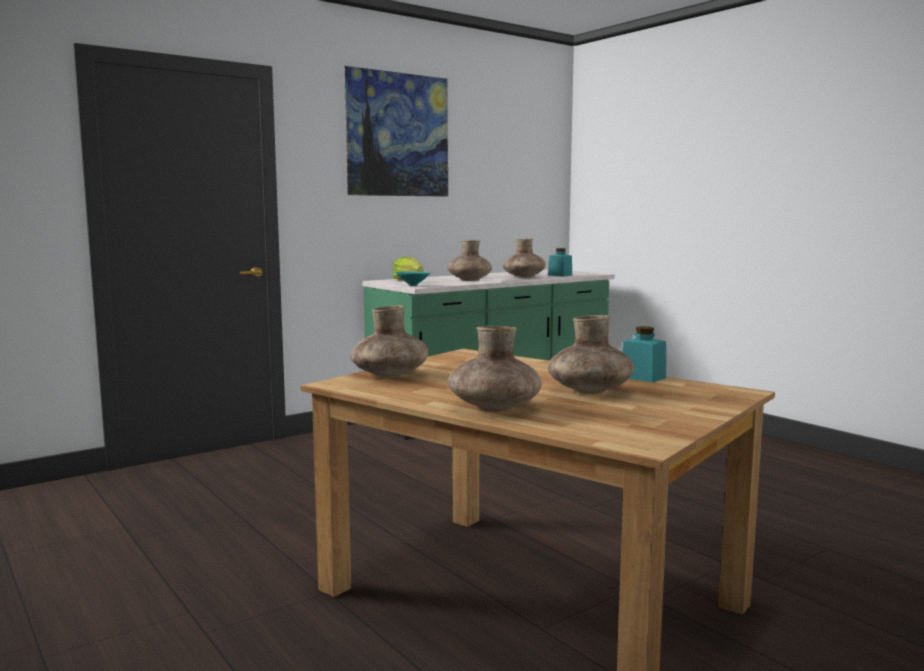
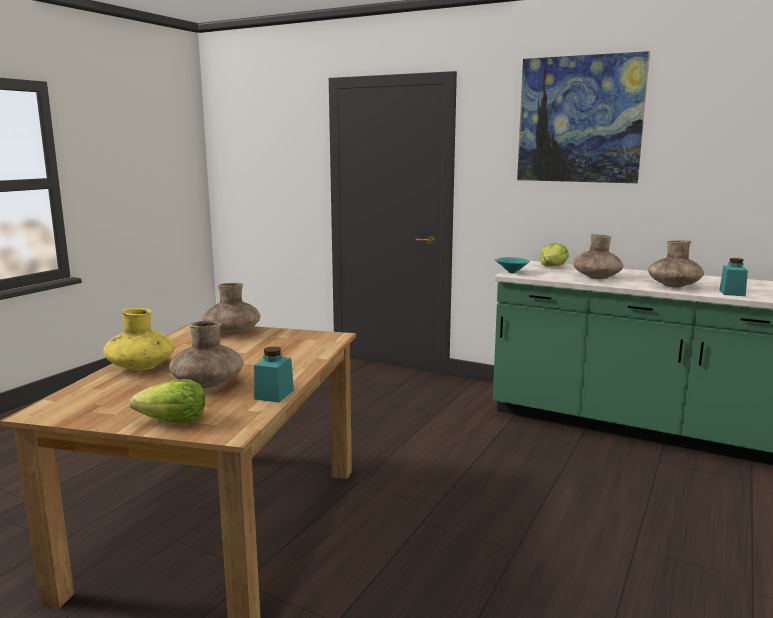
camera: 65 degrees right, 5 degrees up
brown vase [448,326,542,412] -> yellow vase [103,308,175,371]
none -> lettuce [130,379,205,423]

